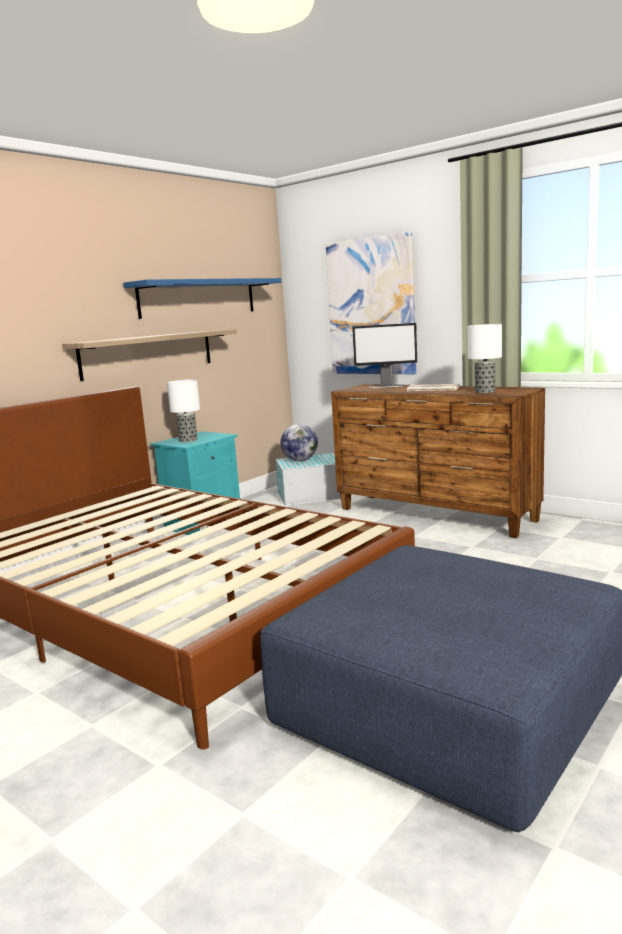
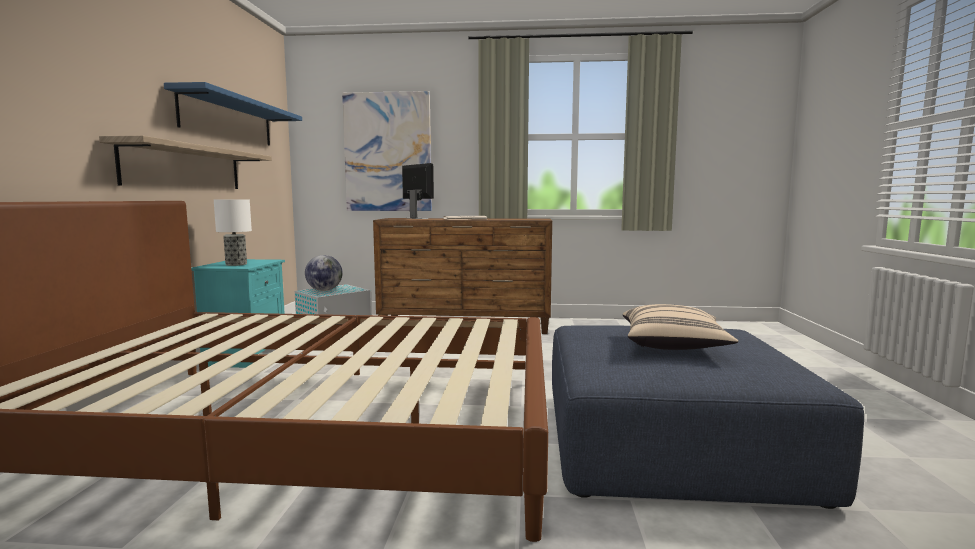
camera: 35 degrees left, 5 degrees down
monitor [352,323,417,388] -> monitor turned 105 degrees counterclockwise [402,163,434,219]
table lamp [468,324,502,393] -> none
none -> beige pillow [623,304,739,350]

